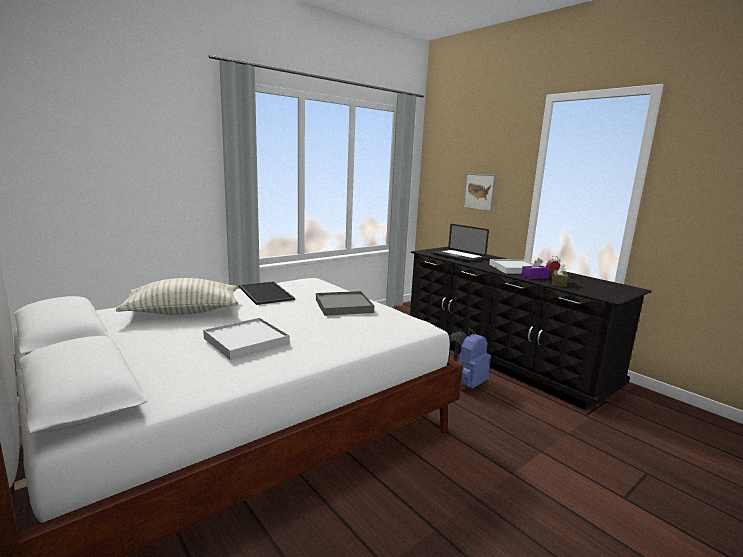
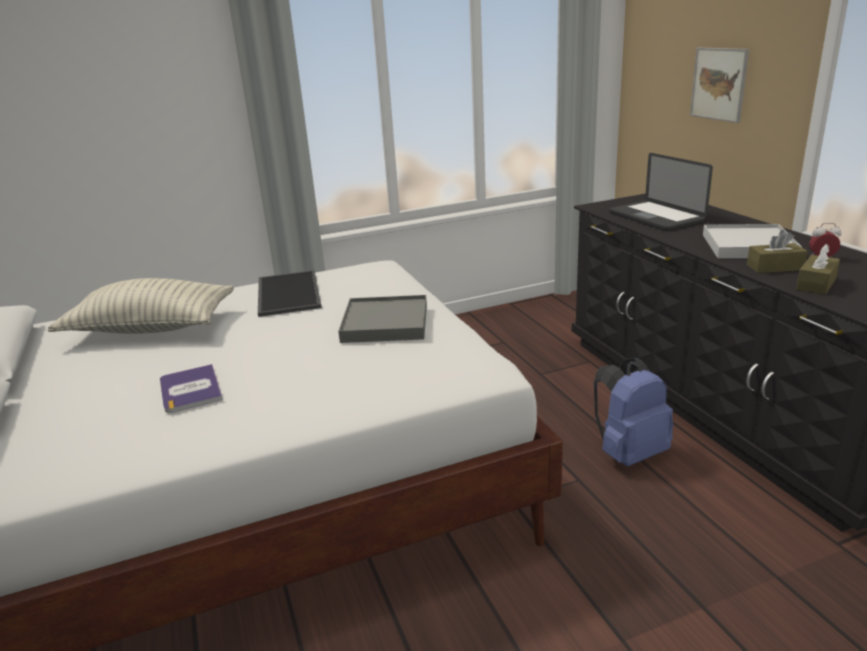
camera: 20 degrees right, 10 degrees up
white tray [203,318,290,360] -> book [160,364,223,413]
purple tissue box [521,258,550,279] -> brown tissue box [747,230,808,273]

